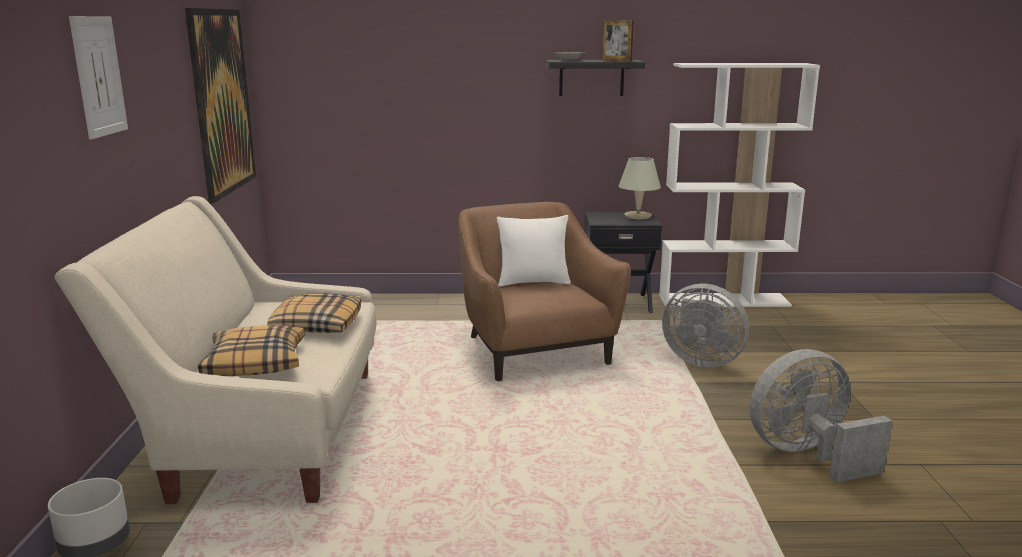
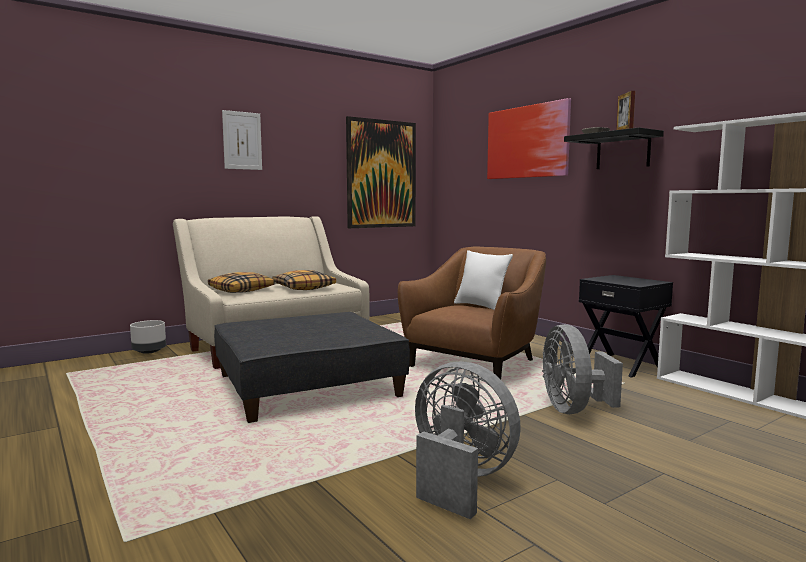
camera: 55 degrees right, 10 degrees down
beige table lamp [619,157,661,219] -> none
none -> grey ottoman [214,312,410,423]
none -> picture [487,98,571,179]

